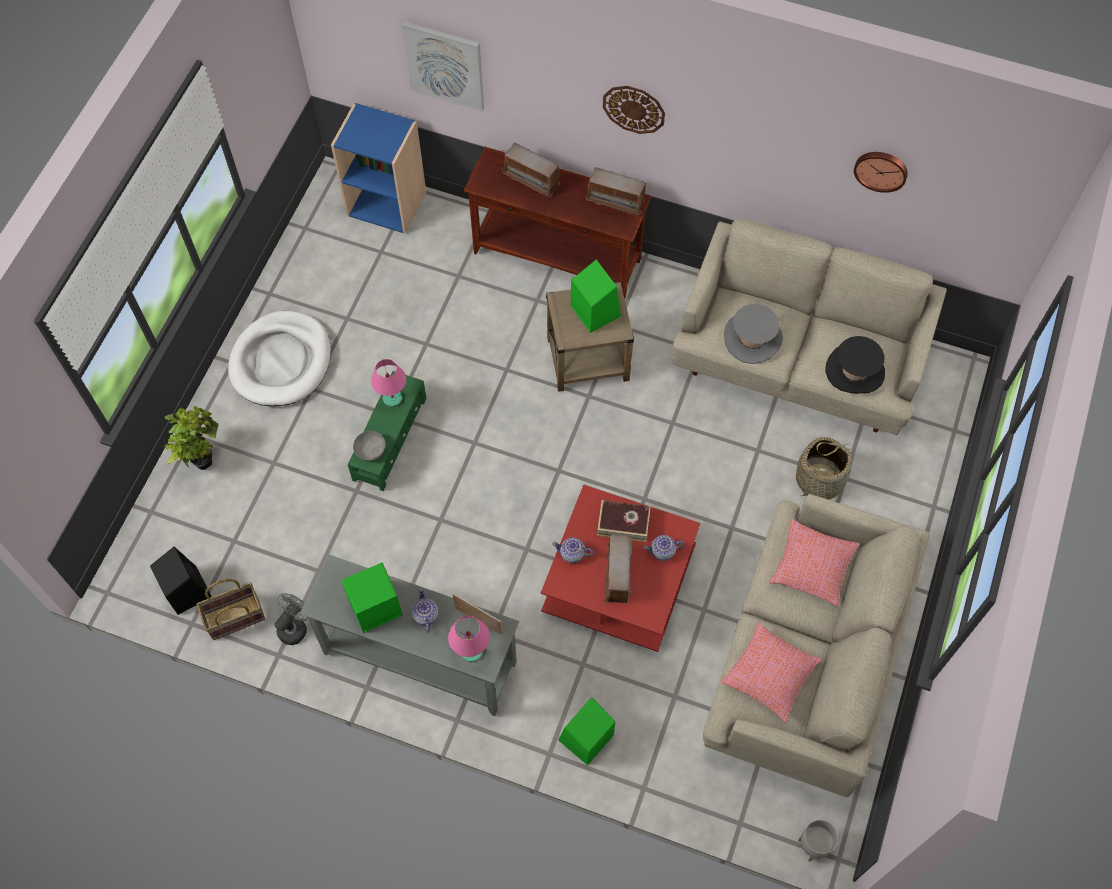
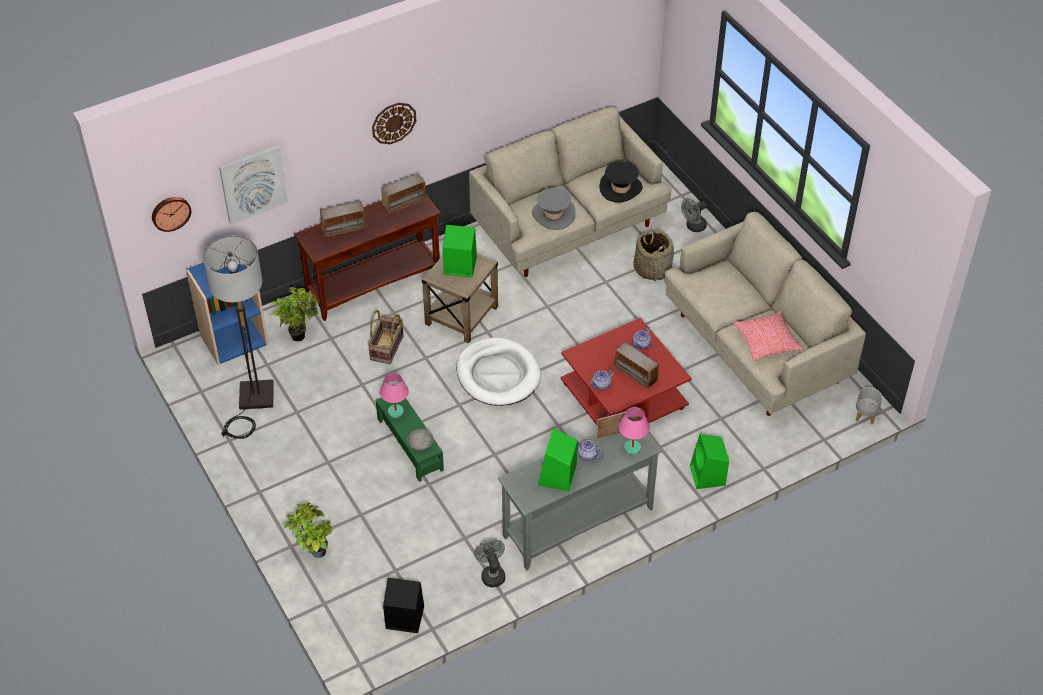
camera: 50 degrees left, 15 degrees down
basket [196,579,265,640] -> basket moved to [368,310,404,364]
white dog bed [228,311,331,407] -> white dog bed moved to [456,337,541,406]
book [597,500,651,542] -> none
pink pillow [769,519,860,606] -> none
wall clock [854,152,908,193] -> wall clock moved to [152,197,191,232]
none -> floor lamp [203,236,274,439]
none -> potted plant [269,287,318,341]
none -> grey fan [681,198,707,232]

